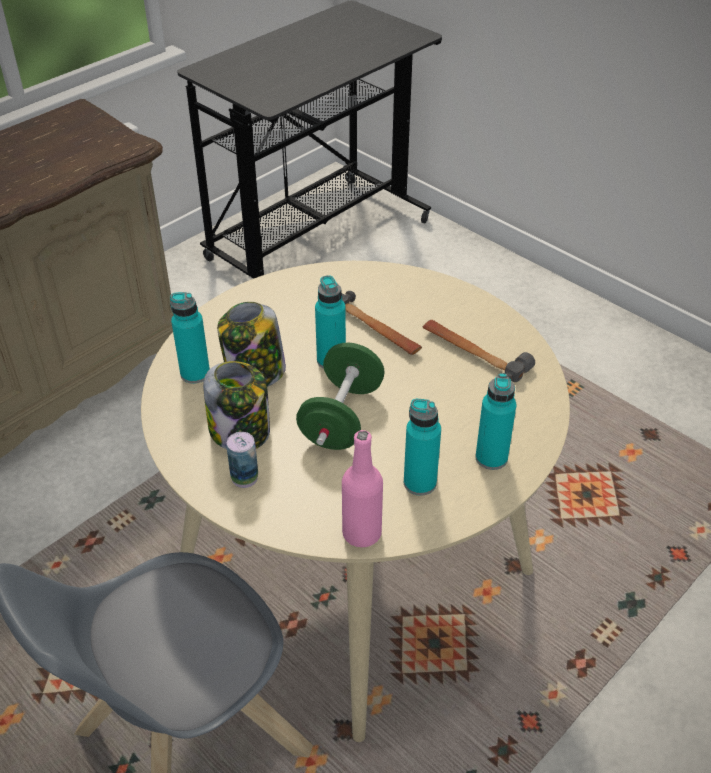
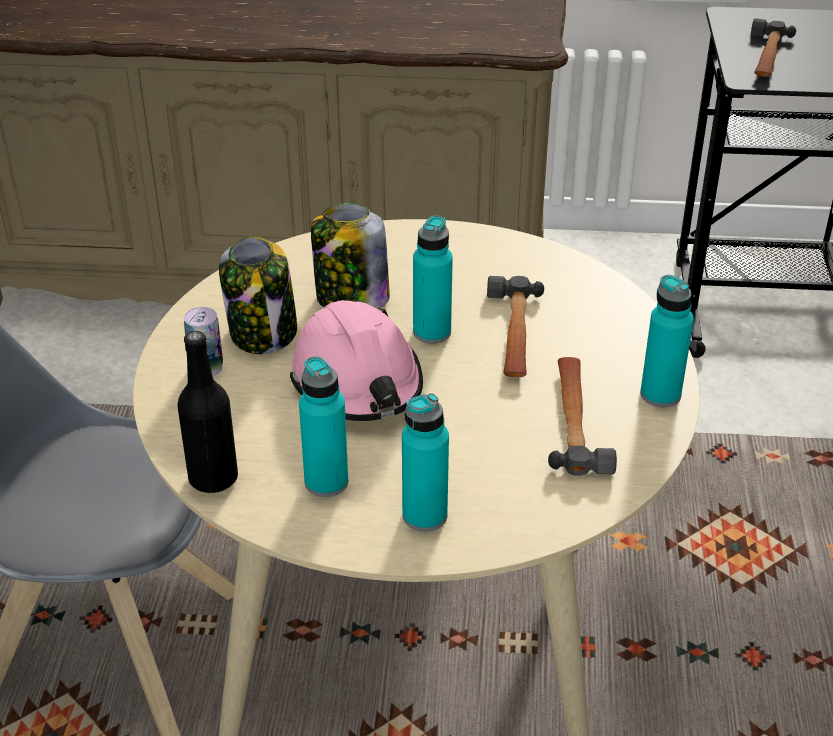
camera: 50 degrees right, 5 degrees down
turquoise bottle [170,292,210,384] -> turquoise bottle moved to [640,275,694,407]
green dumbbell [296,343,385,450] -> pink hard hat [290,300,423,421]
pink bottle [342,430,383,547] -> black bottle [177,331,238,493]
none -> hammer [751,18,796,77]

